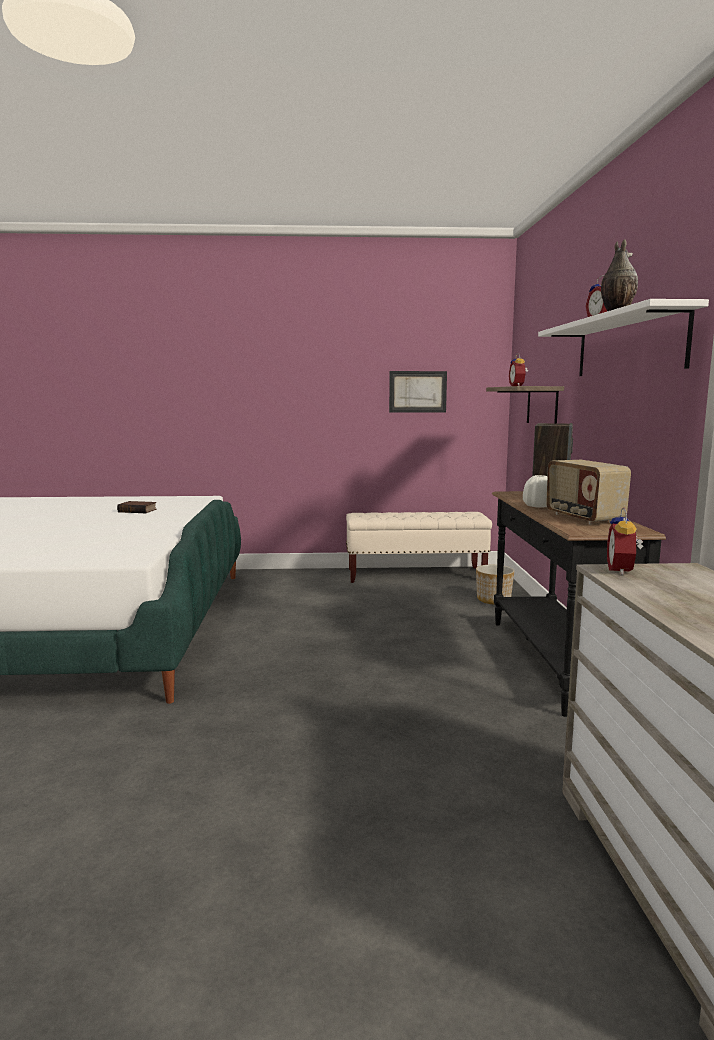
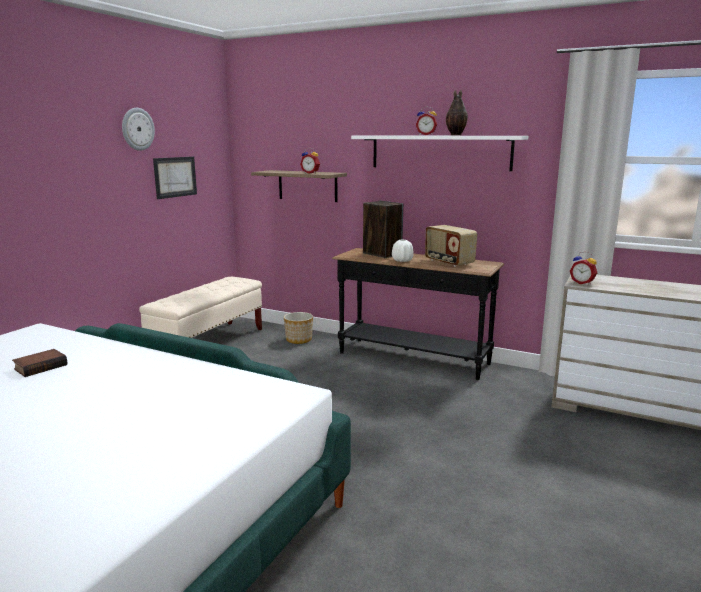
camera: 60 degrees left, 5 degrees up
radio [546,460,631,524] -> radio turned 45 degrees clockwise [425,225,477,267]
none -> wall clock [122,108,155,151]

